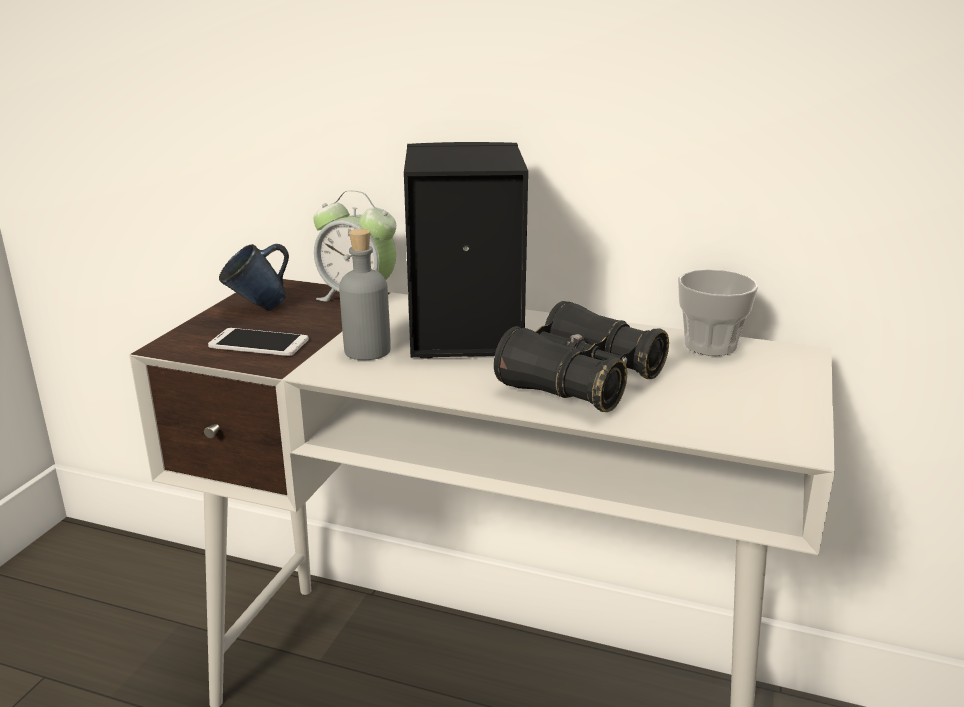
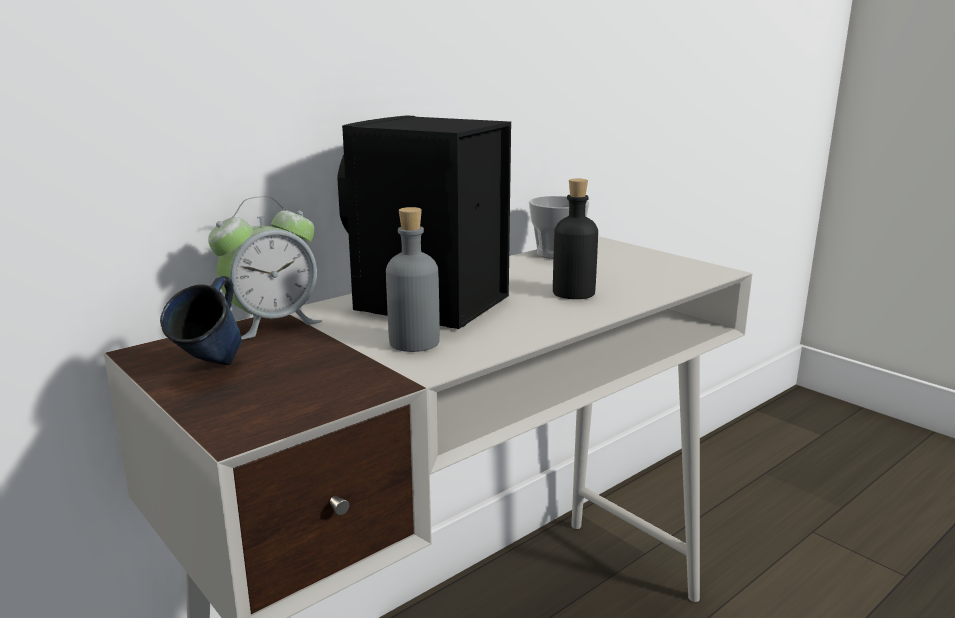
camera: 60 degrees left, 5 degrees down
phone [208,328,309,356] -> none
black binoculars [494,301,669,412] -> black bottle [553,179,598,299]

